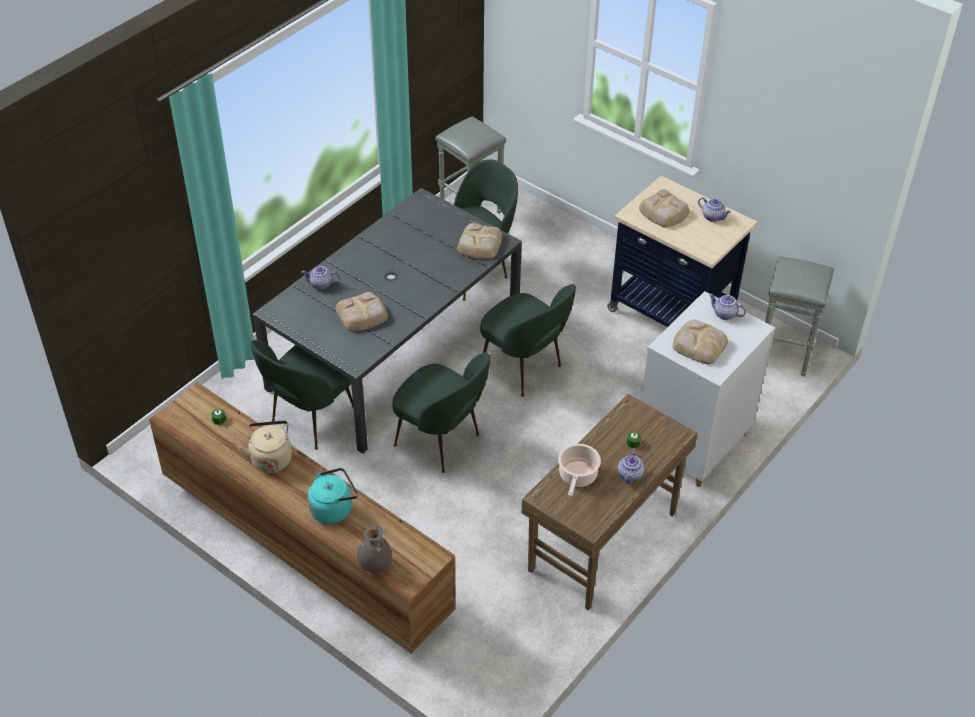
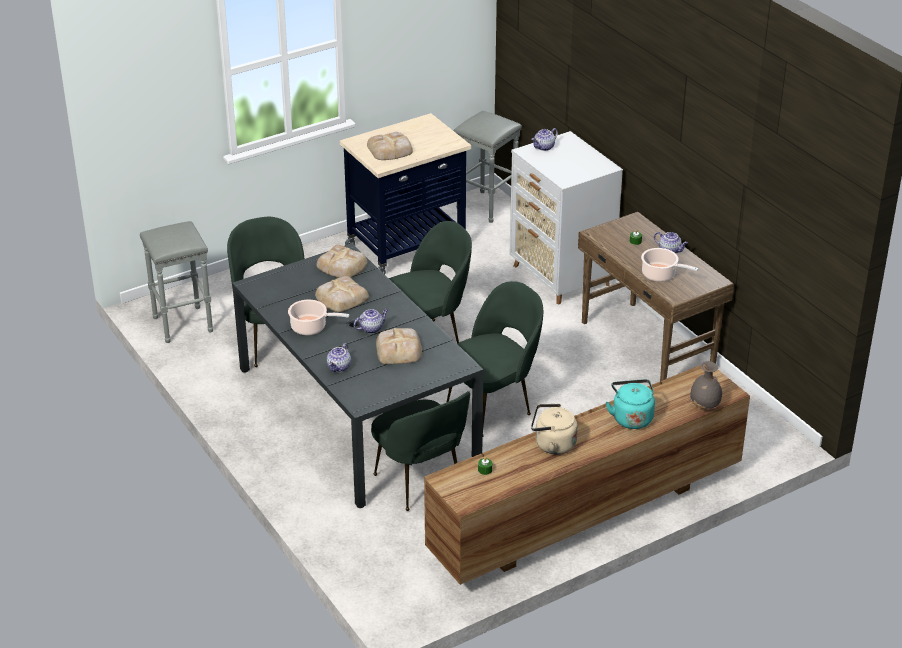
camera: 70 degrees left, 10 degrees down
bread [673,319,728,365] -> bread moved to [315,276,369,312]
teapot [698,197,731,222] -> teapot moved to [354,309,388,334]
none -> cooking pot [288,300,349,335]

